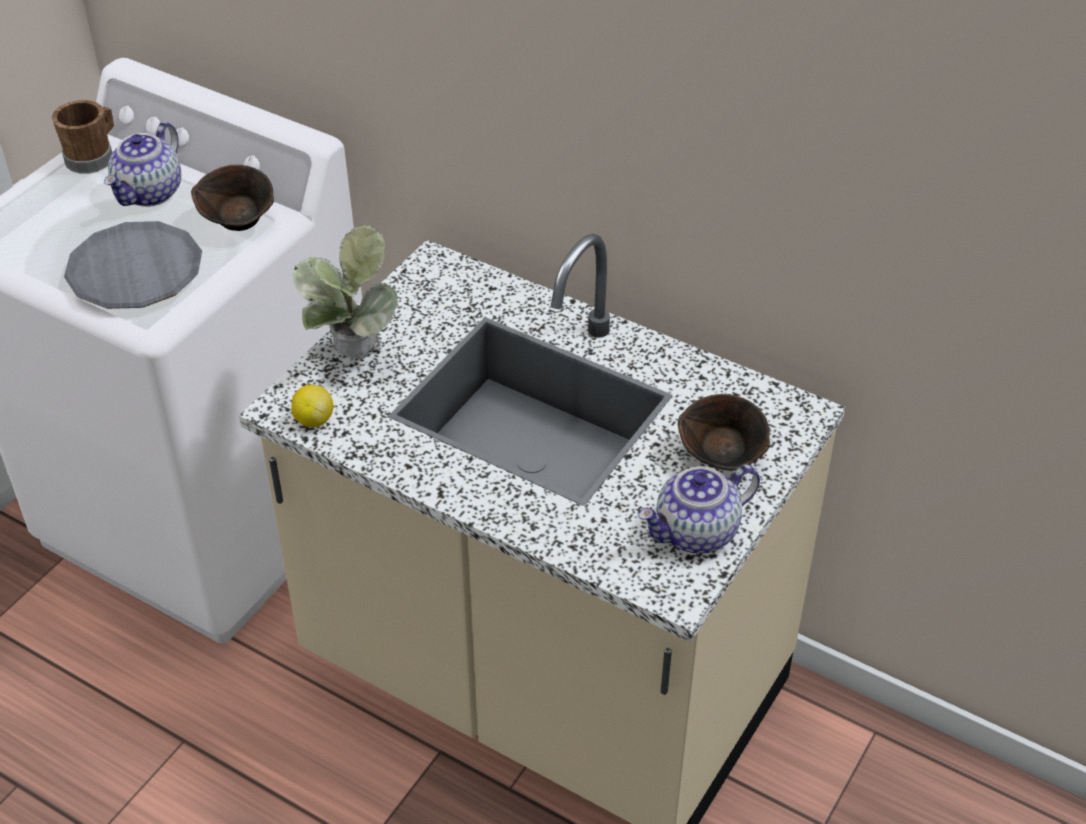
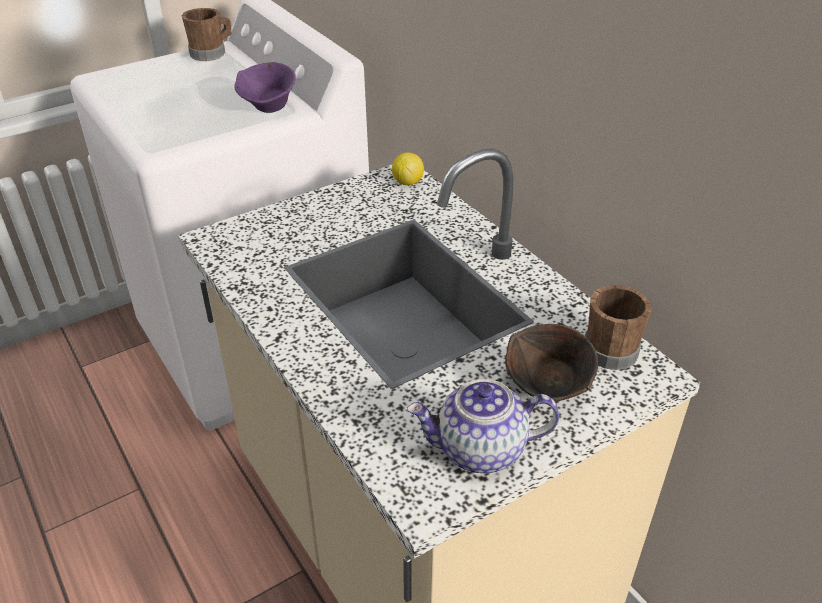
camera: 25 degrees right, 5 degrees down
grey plate [64,221,202,309] -> none
teapot [104,122,181,207] -> none
brown bowl [191,165,274,231] -> purple bowl [235,62,296,113]
lemon [291,384,333,427] -> lemon moved to [392,152,424,185]
potted plant [293,225,398,359] -> none
none -> brown mug [585,285,652,370]

